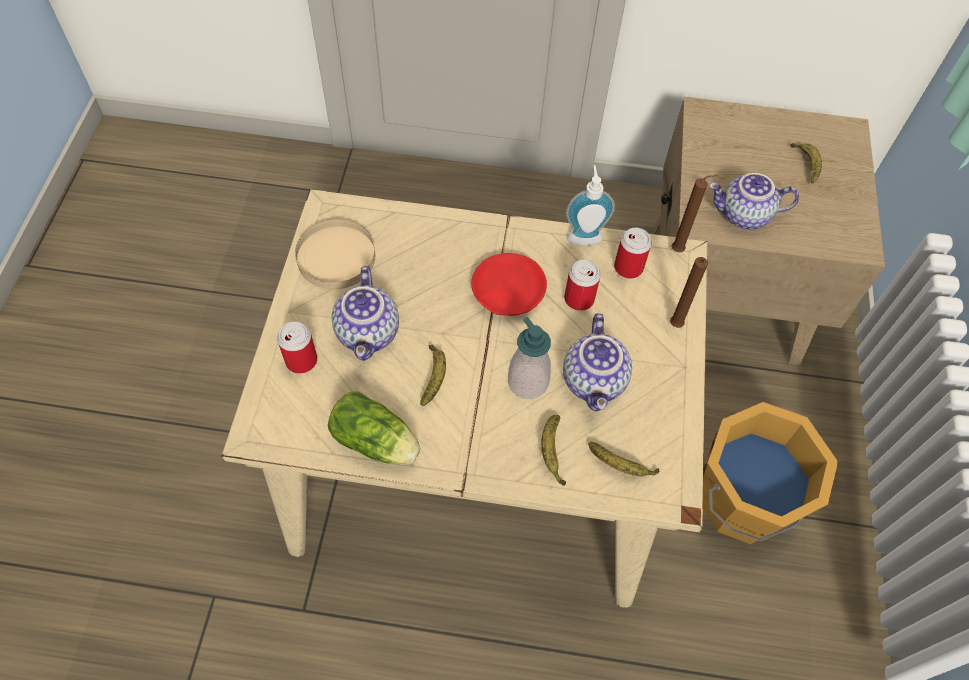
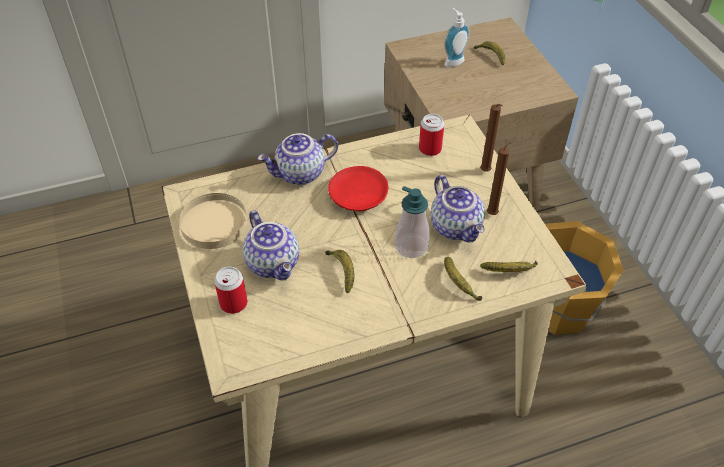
camera: 25 degrees left, 10 degrees down
lettuce [328,391,420,465] -> none
can [564,259,601,311] -> none
soap dispenser [566,165,615,246] -> soap dispenser moved to [444,8,470,67]
brown candle [672,174,718,252] -> brown candle moved to [487,139,515,215]
teapot [709,173,799,229] -> teapot moved to [257,133,338,185]

